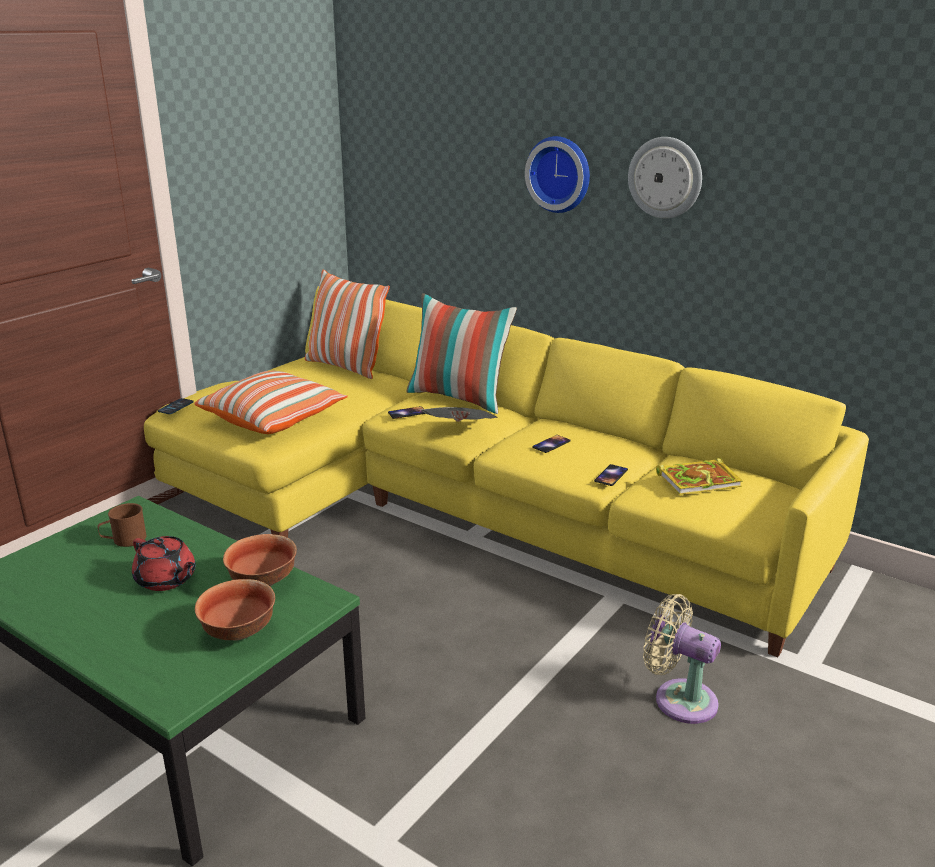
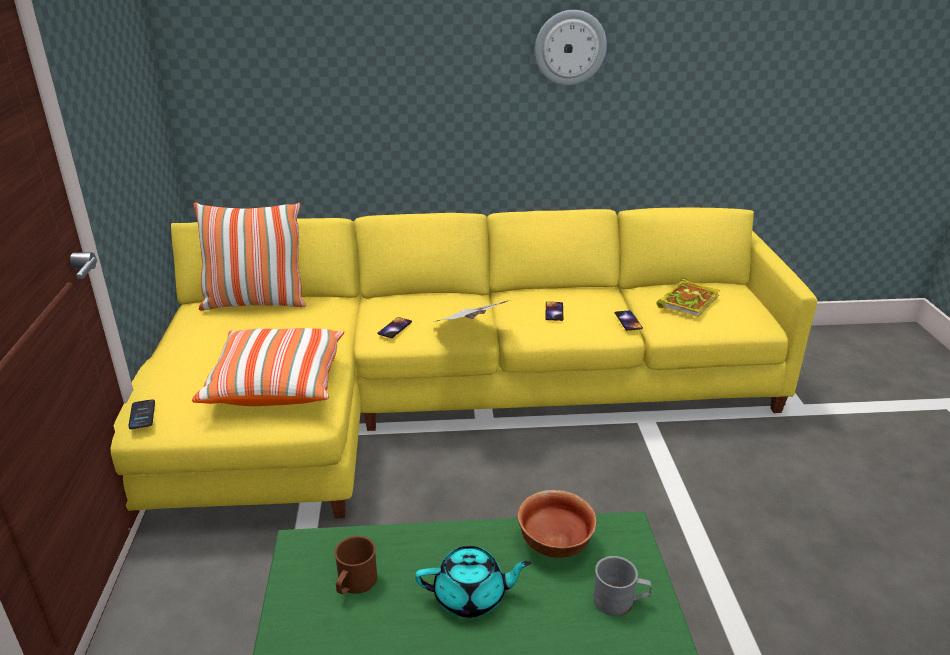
camera: 40 degrees left, 5 degrees up
red teapot [132,536,196,591] -> turquoise teapot [415,546,531,618]
bowl [195,579,275,640] -> grey mug [593,556,652,616]
pillow [406,293,517,414] -> none
wall clock [525,136,590,213] -> none
beige fan [643,594,721,724] -> none

